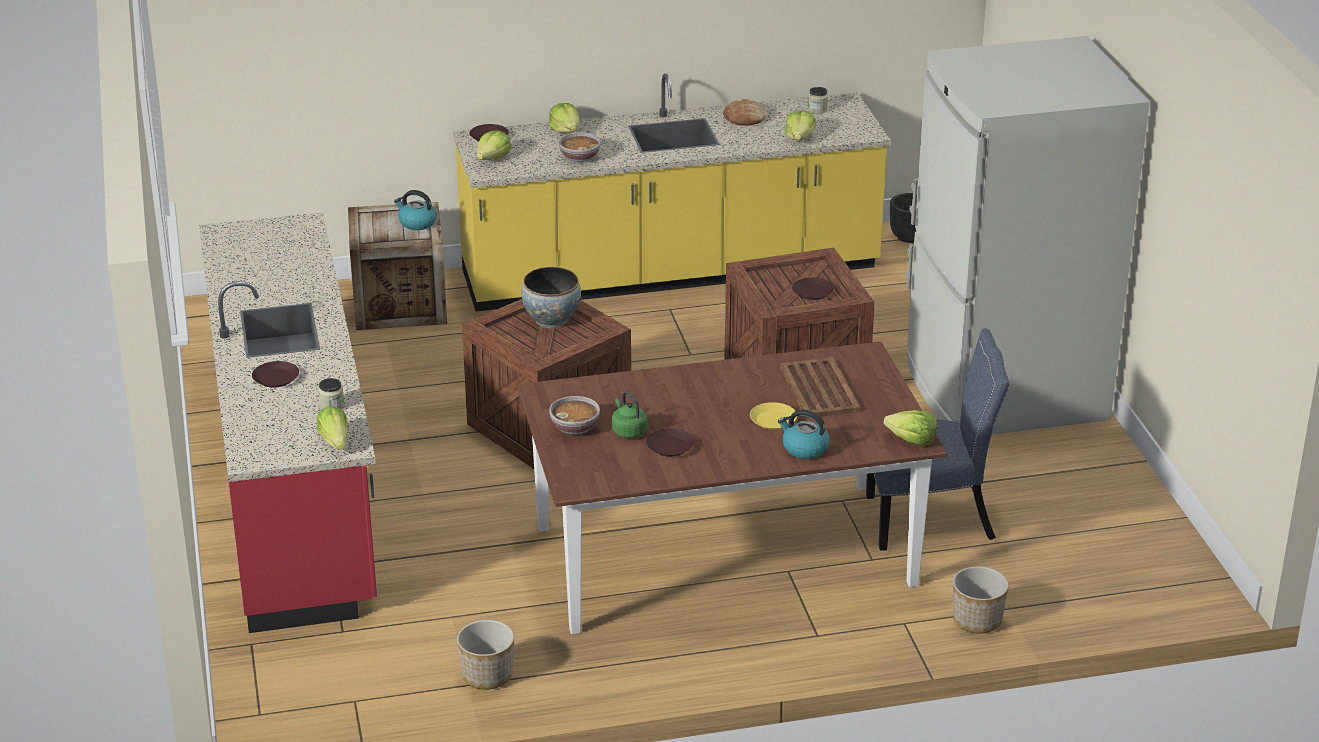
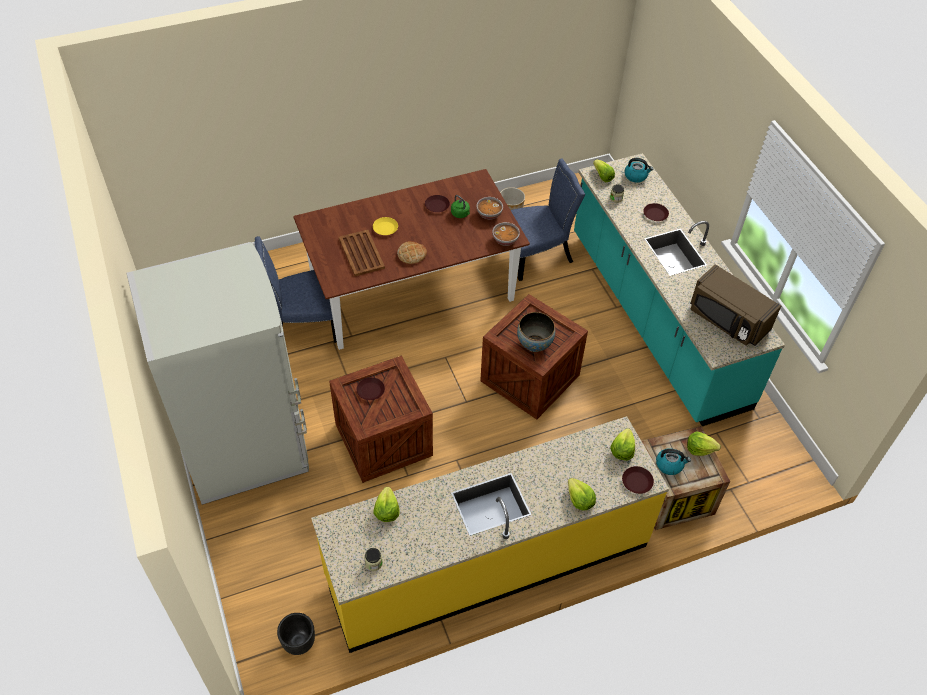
camera: 170 degrees right, 20 degrees up
red counter [199,212,377,633] -> turquoise counter [574,153,785,426]
bowl [559,132,601,162] -> bowl moved to [492,222,520,246]
bread [723,99,767,126] -> bread moved to [397,241,427,264]
kettle [778,409,830,459] -> kettle moved to [625,158,653,183]
lettuce [883,410,938,446] -> lettuce moved to [687,431,721,456]
planter [953,566,1009,634] -> none
none -> blue chair [511,158,585,281]
none -> brown microwave [690,264,781,346]

